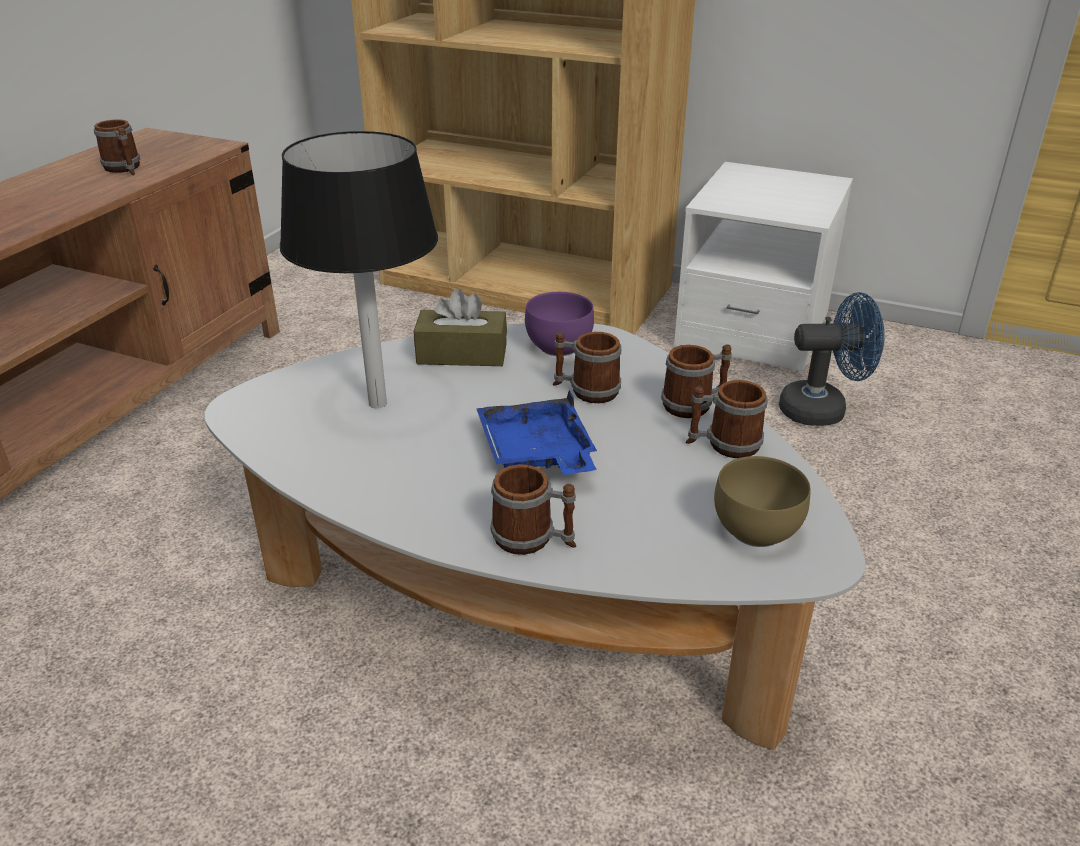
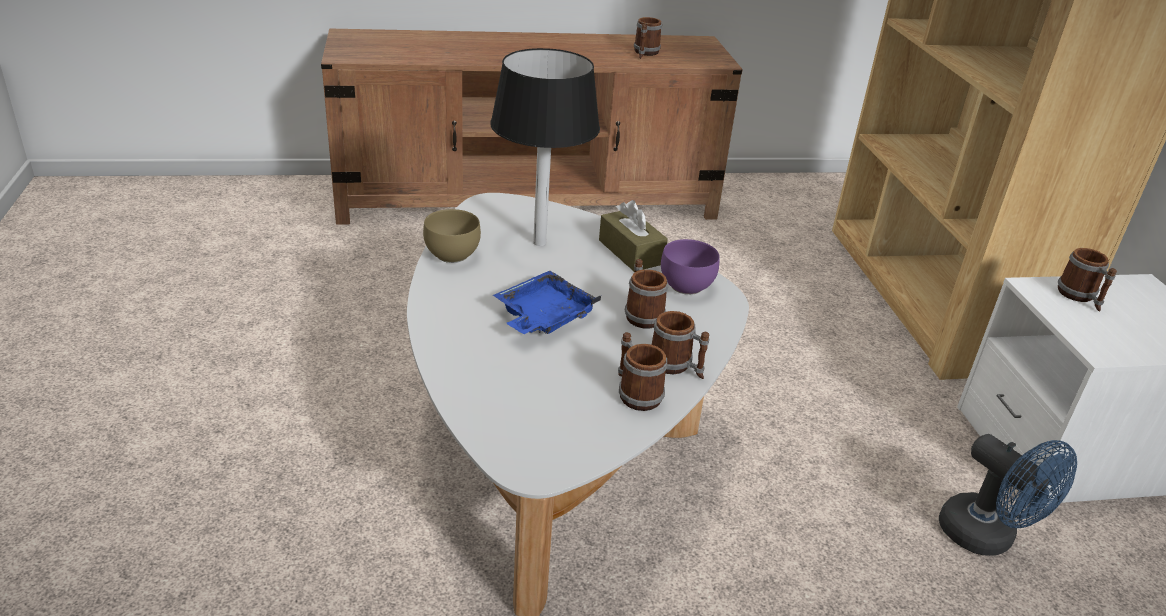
camera: 55 degrees right, 0 degrees up
mug [490,464,576,555] -> mug moved to [1058,248,1117,311]
brown bowl [714,456,811,547] -> brown bowl moved to [423,209,481,263]

